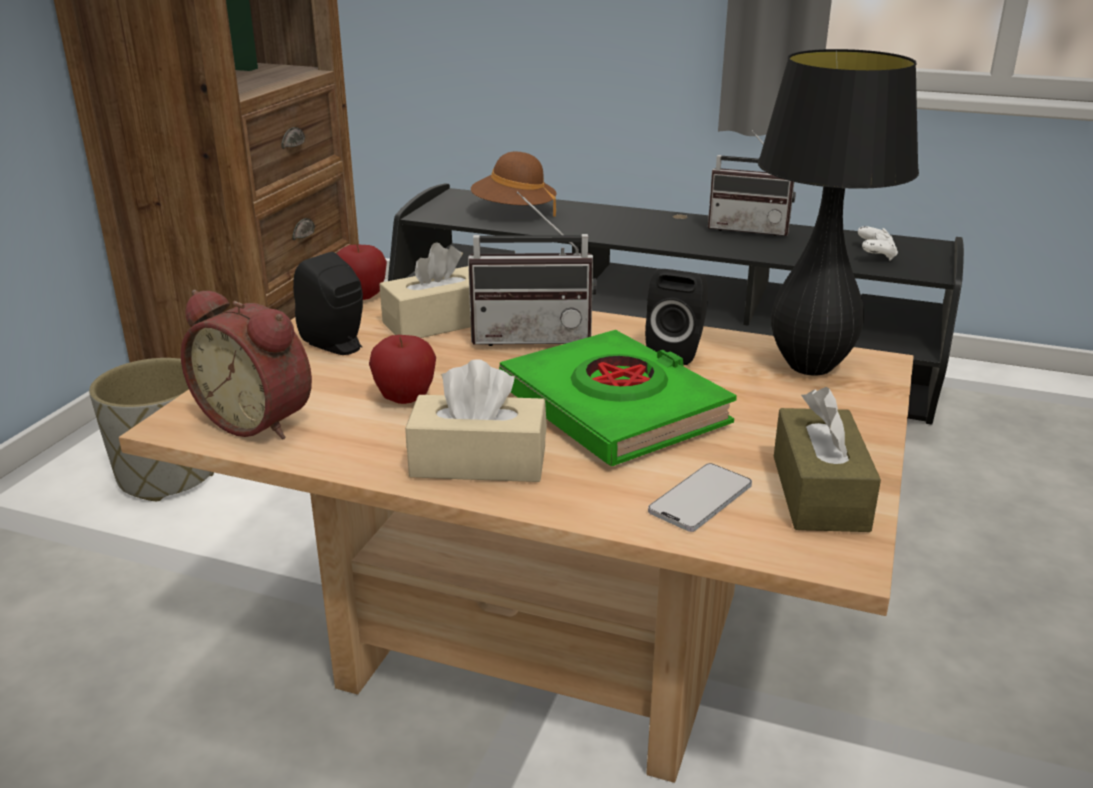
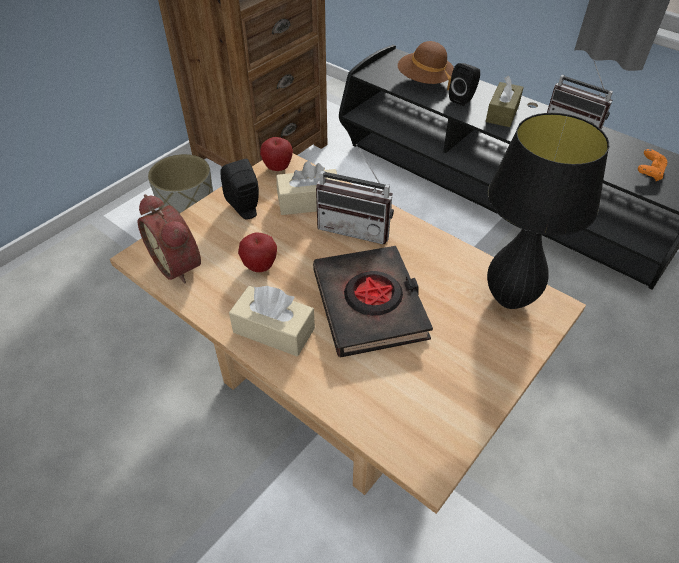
camera: 20 degrees right, 20 degrees up
green book [499,330,737,466] -> black book [313,246,433,358]
black speaker [645,269,709,365] -> black speaker moved to [449,63,480,106]
phone [648,463,752,532] -> none
brown tissue box [774,387,881,532] -> brown tissue box moved to [486,76,524,127]
white game controller [858,226,898,261] -> orange game controller [638,149,667,181]

